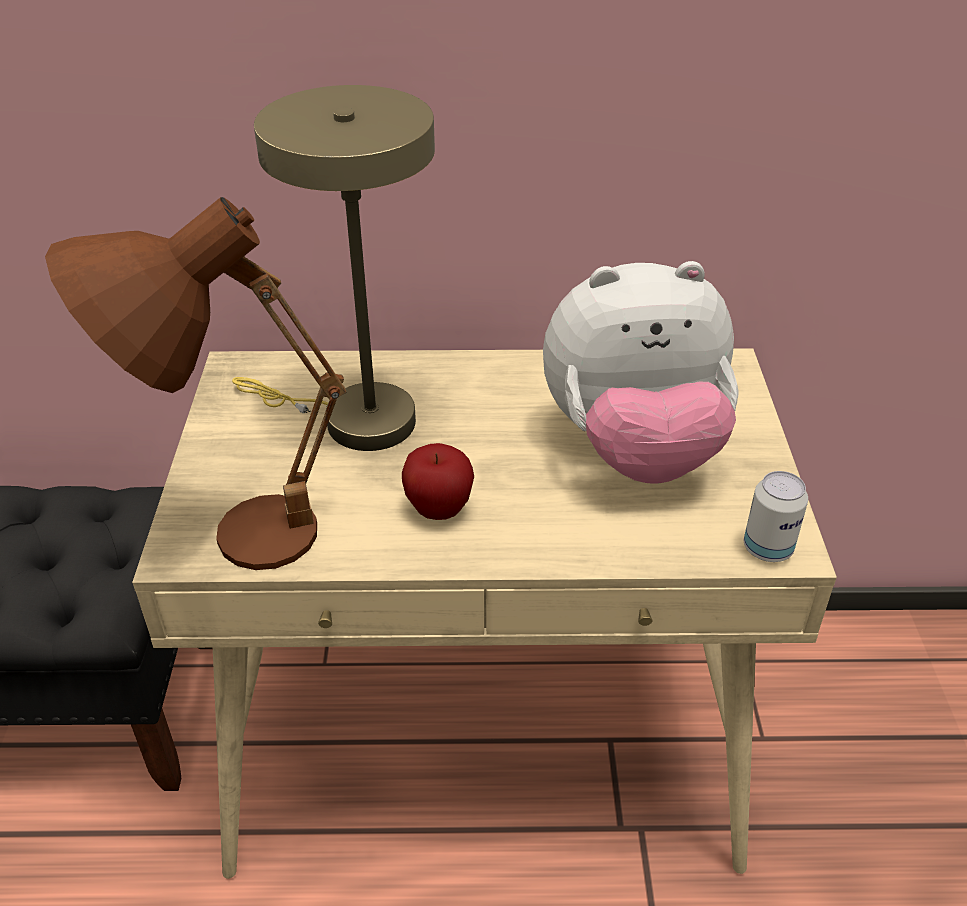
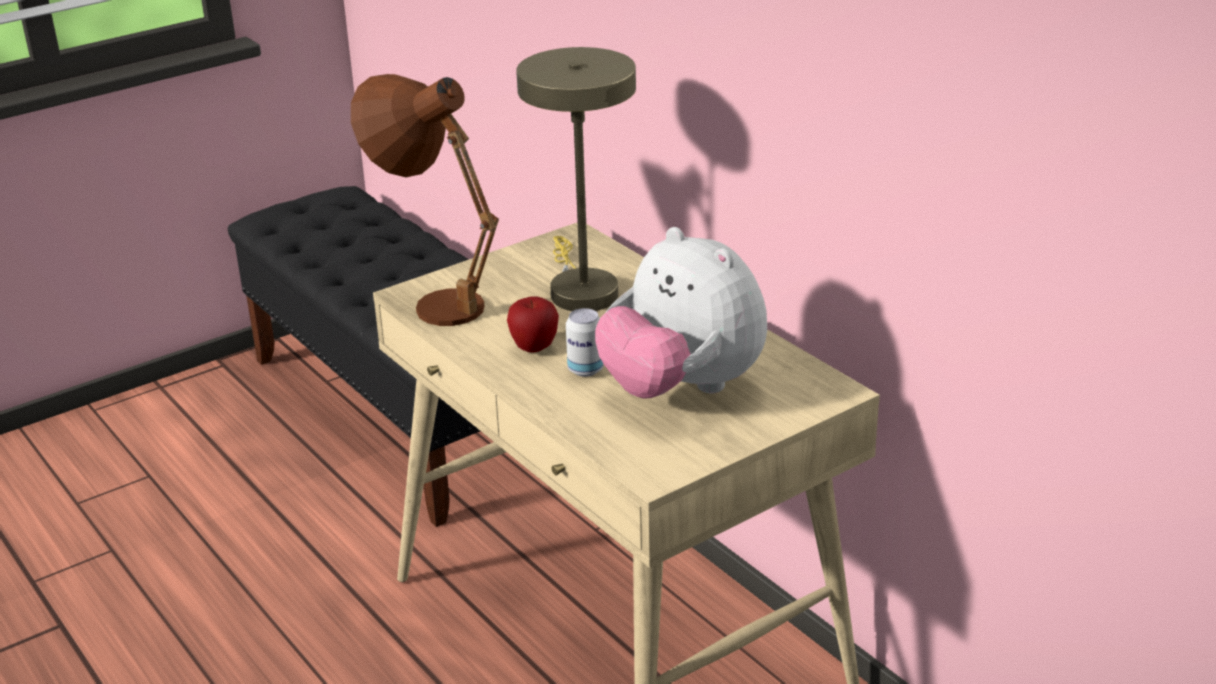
camera: 55 degrees right, 10 degrees down
can [744,471,808,562] -> can moved to [566,308,604,377]

